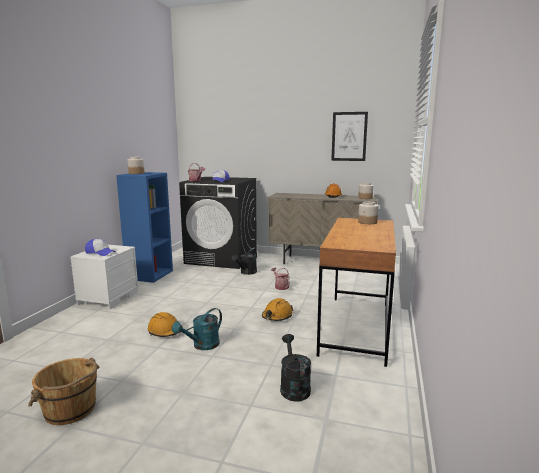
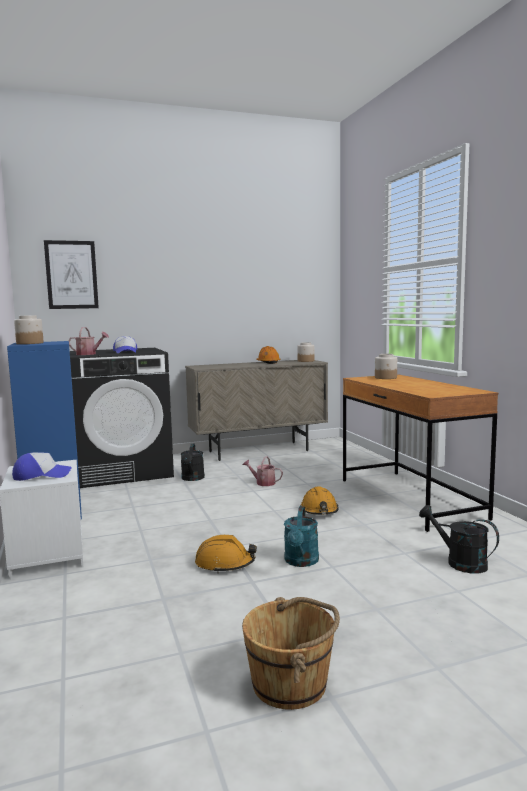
camera: 35 degrees left, 5 degrees down
picture [331,112,368,161] -> picture moved to [44,240,99,309]

